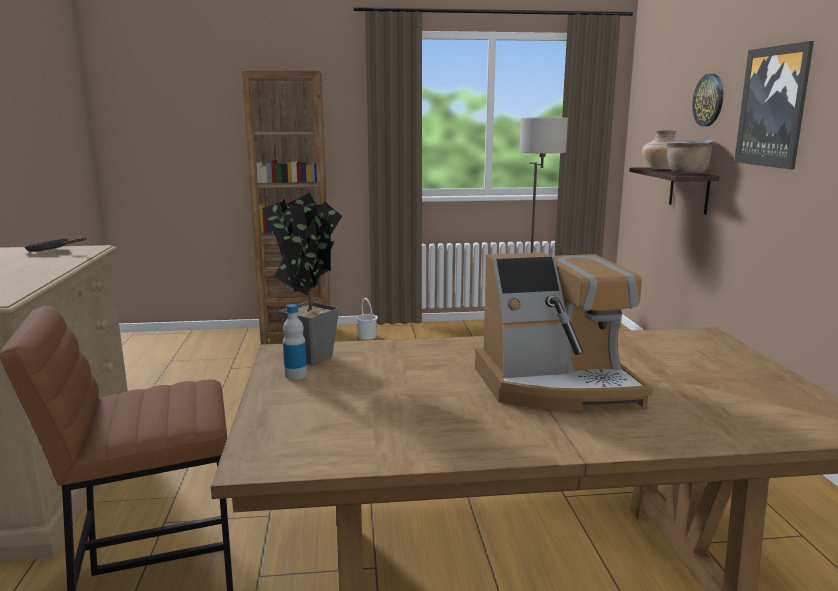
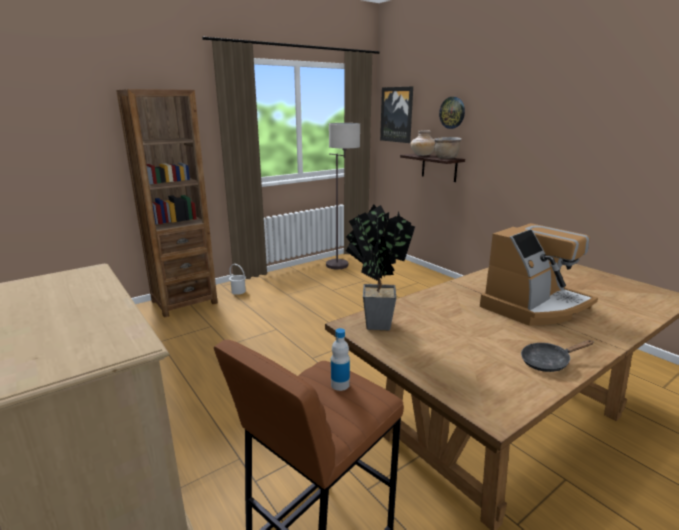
camera: 30 degrees left, 5 degrees up
black frying pan [24,237,87,252] -> black frying pan moved to [521,340,594,372]
bottle [283,304,307,380] -> bottle moved to [331,328,350,391]
picture [734,41,814,170] -> picture moved to [380,86,413,143]

